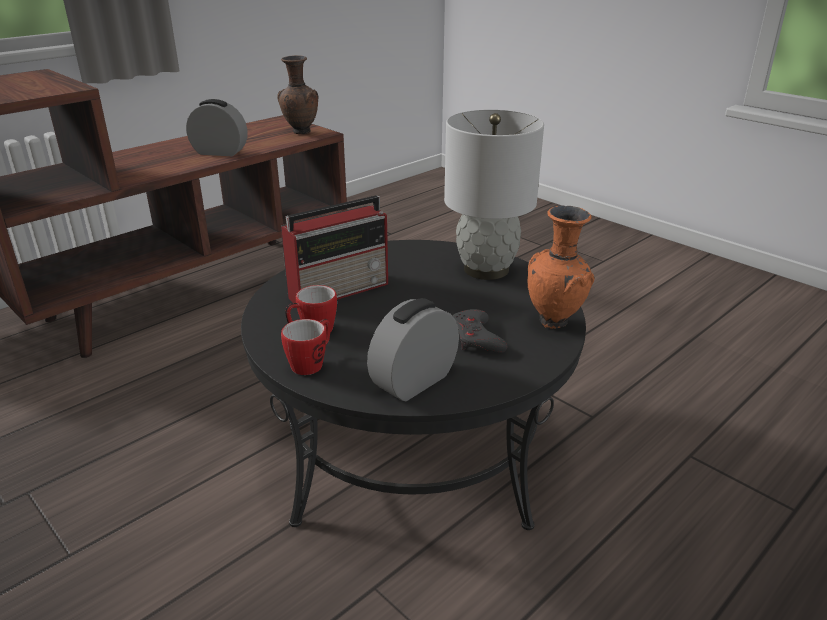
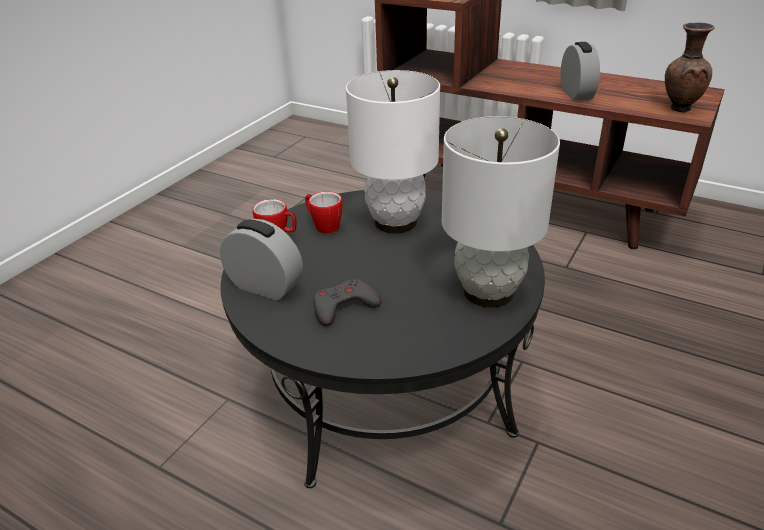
camera: 75 degrees right, 5 degrees up
radio [281,196,388,303] -> white table lamp [346,70,440,233]
orange vase [528,205,595,329] -> none

